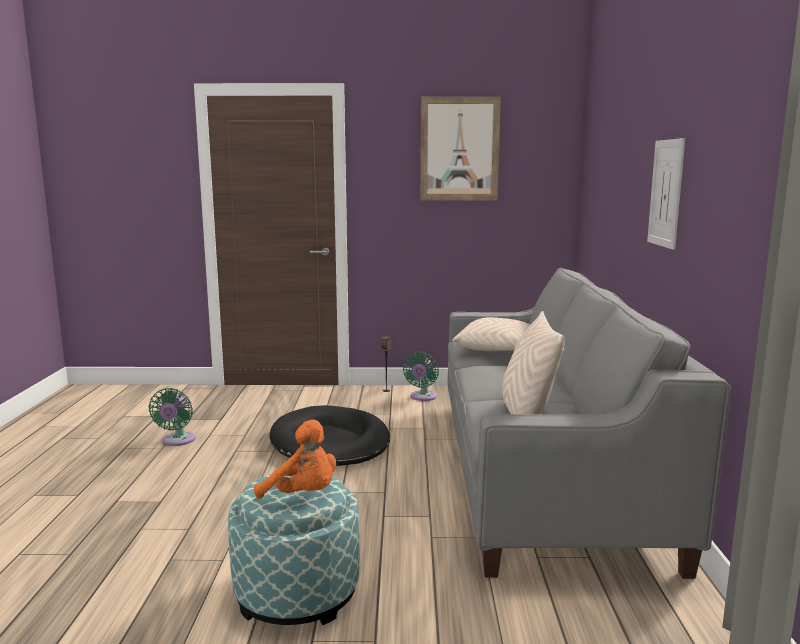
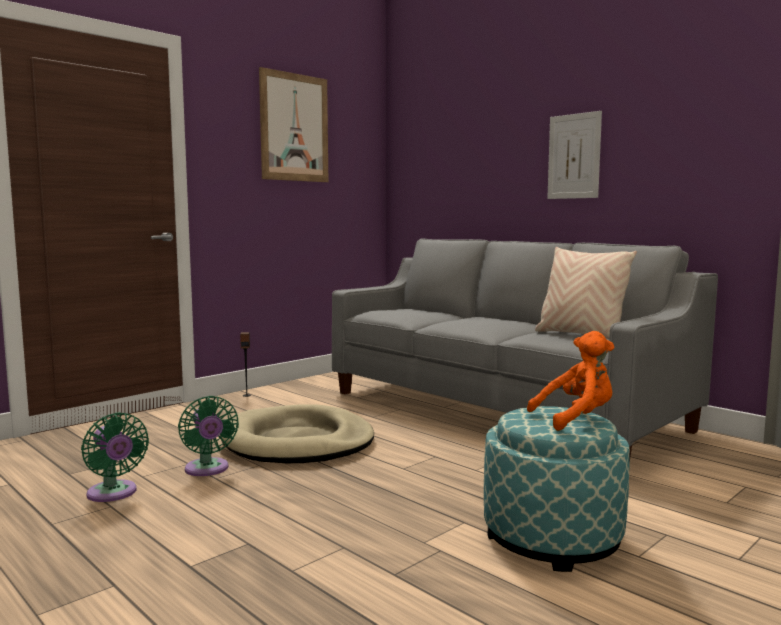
camera: 45 degrees left, 5 degrees down
black dog bed [269,405,390,466] -> beige dog bed [220,404,374,463]
green fan [403,352,439,401] -> green fan moved to [178,396,239,476]
beige pillow [452,317,530,351] -> none

